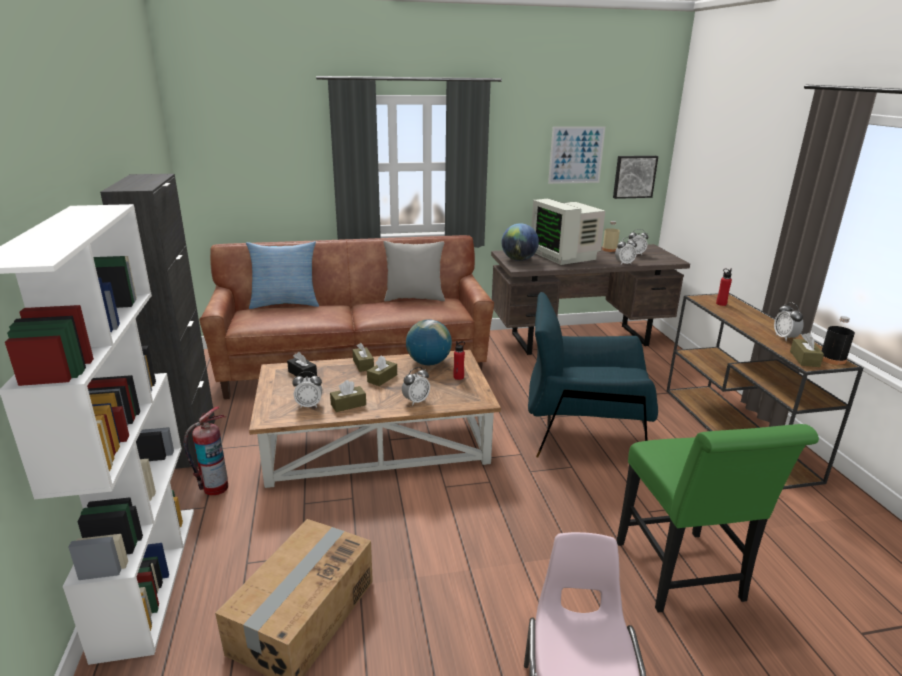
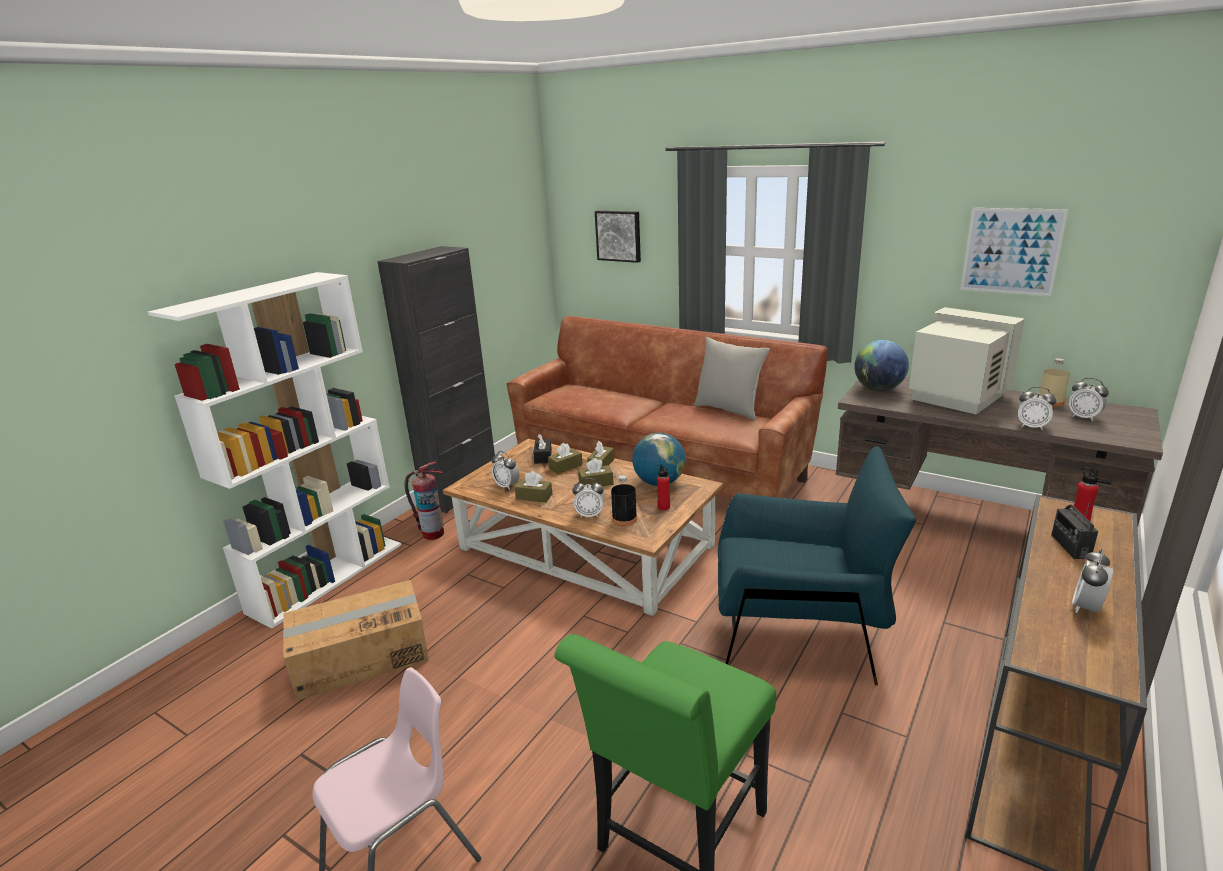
camera: 45 degrees right, 0 degrees up
pillow [246,241,319,309] -> none
blue armchair [528,292,658,458] -> blue armchair turned 135 degrees clockwise [718,446,916,686]
monitor [531,199,605,265] -> monitor turned 120 degrees clockwise [909,307,1025,415]
picture [613,156,658,199] -> picture moved to [595,211,641,263]
brown tissue box [790,333,824,367] -> brown tissue box moved to [548,443,583,474]
black bottle [822,316,855,365] -> black bottle moved to [611,475,637,526]
none -> radio [1051,498,1098,559]

